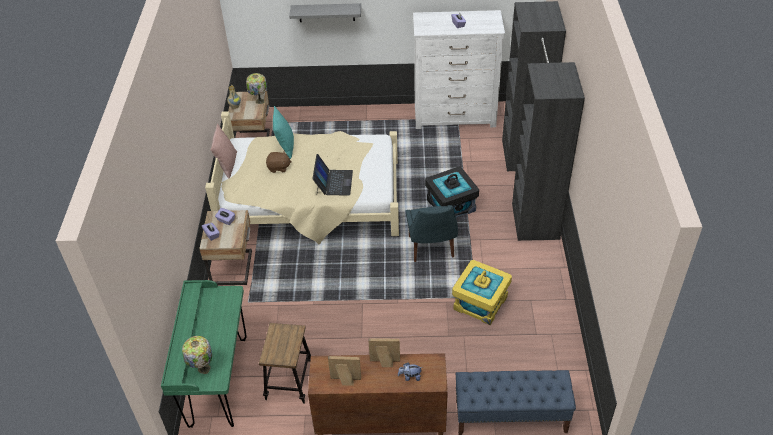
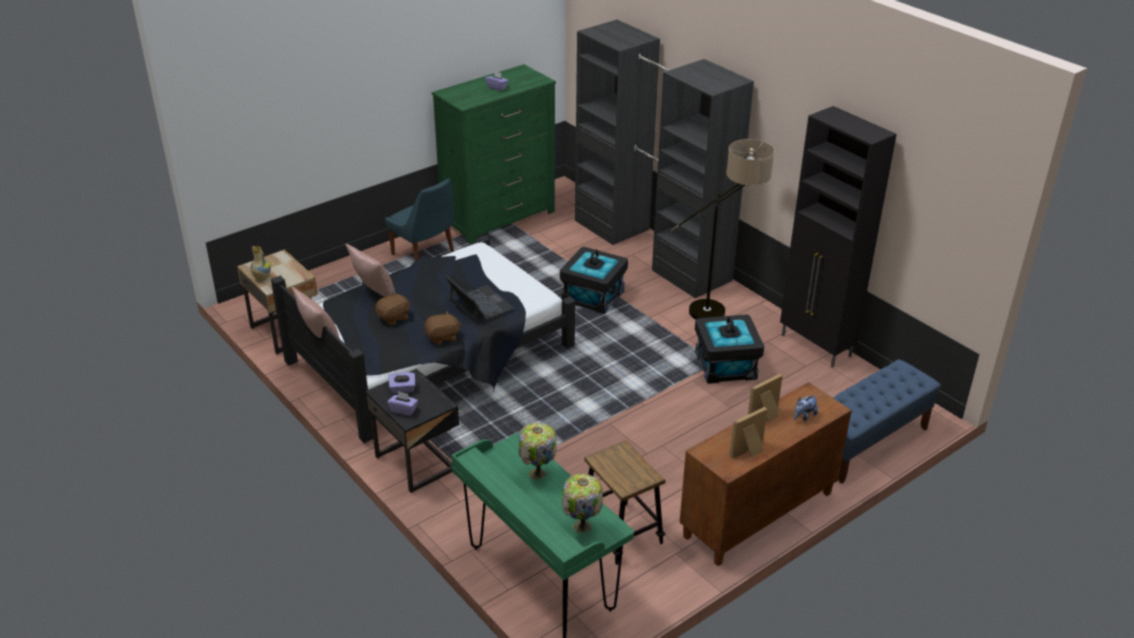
camera: 40 degrees left, 10 degrees down
beige nightstand [199,210,252,285] -> black nightstand [365,369,459,493]
beige bed [205,111,399,244] -> black bed [271,236,575,443]
table lamp [246,73,267,104] -> table lamp moved to [519,423,557,480]
turquoise pillow [273,106,294,159] -> pink pillow [345,244,396,297]
grey shelf [289,3,361,22] -> none
blue chair [406,205,458,262] -> blue chair moved to [385,178,454,261]
white dresser [413,10,505,129] -> green dresser [432,64,556,244]
yellow storage box [452,260,512,325] -> black storage box [695,314,764,384]
none -> brown plush toy [425,312,461,345]
none -> floor lamp [670,139,775,319]
none -> black cabinet [780,106,897,368]

